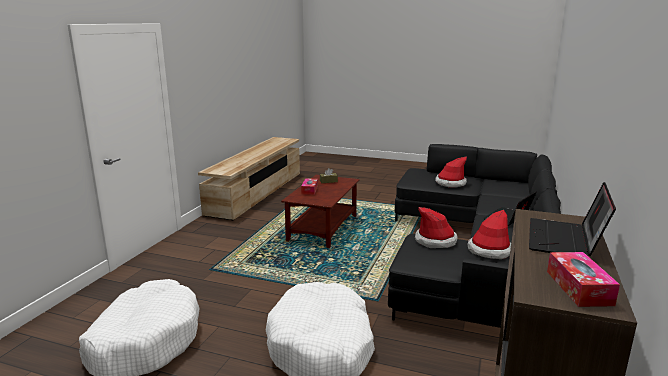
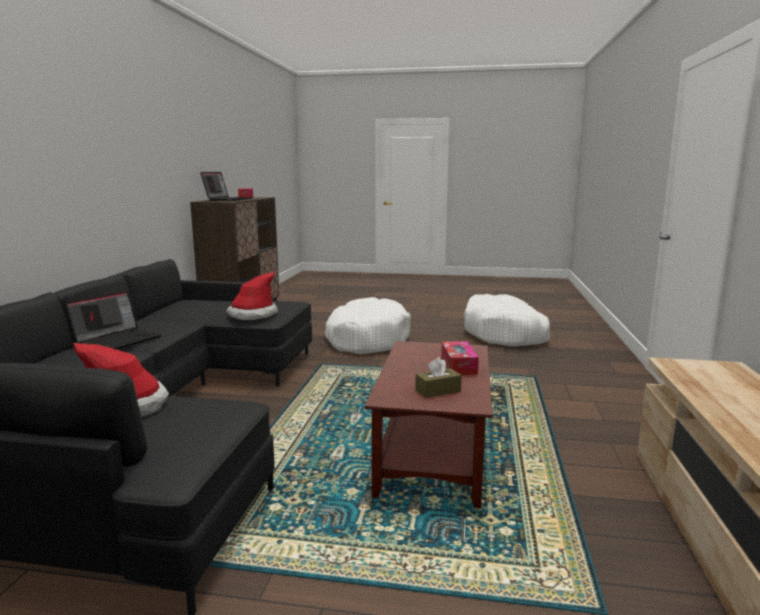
camera: 170 degrees right, 5 degrees down
hat [467,210,511,259] -> none

